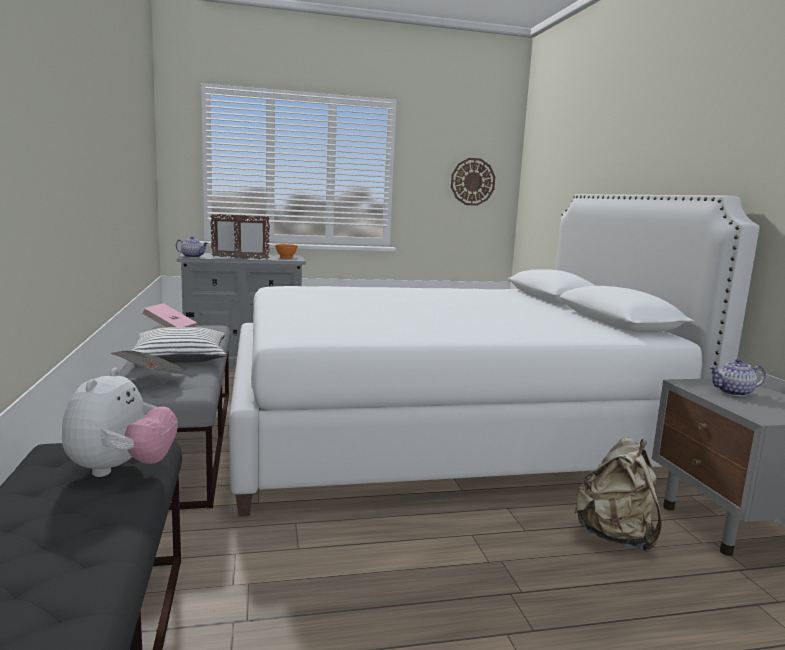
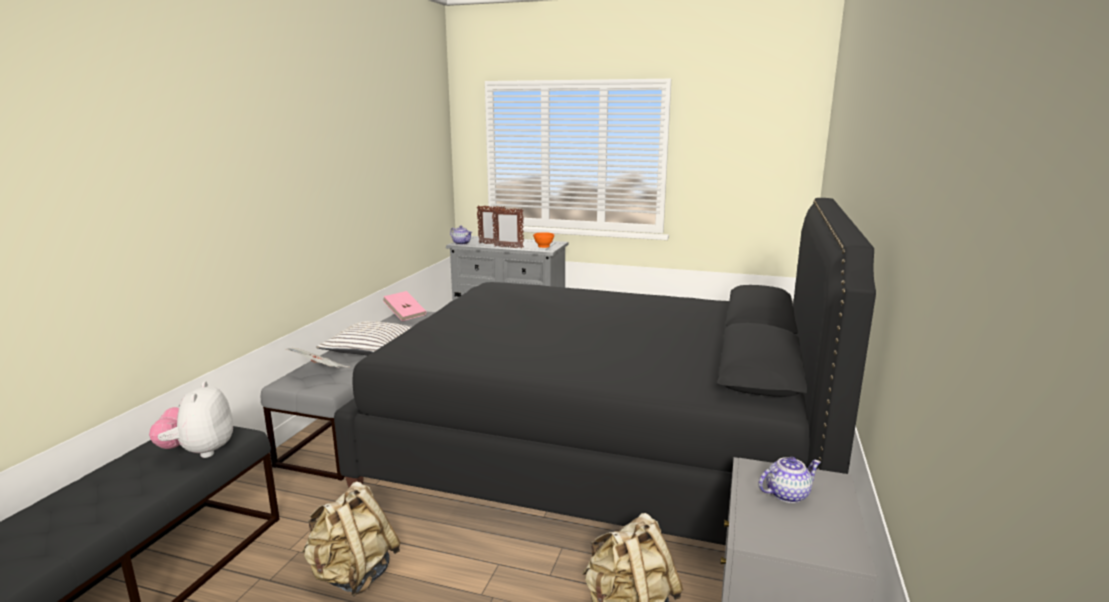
camera: 30 degrees right, 5 degrees up
plush toy [62,368,178,477] -> plush toy turned 135 degrees clockwise [149,381,233,458]
white bed [229,194,760,516] -> black bed [334,198,876,545]
wall clock [451,158,495,206] -> none
teapot [709,358,766,397] -> teapot turned 135 degrees clockwise [758,457,821,503]
none -> beige backpack [302,481,401,597]

